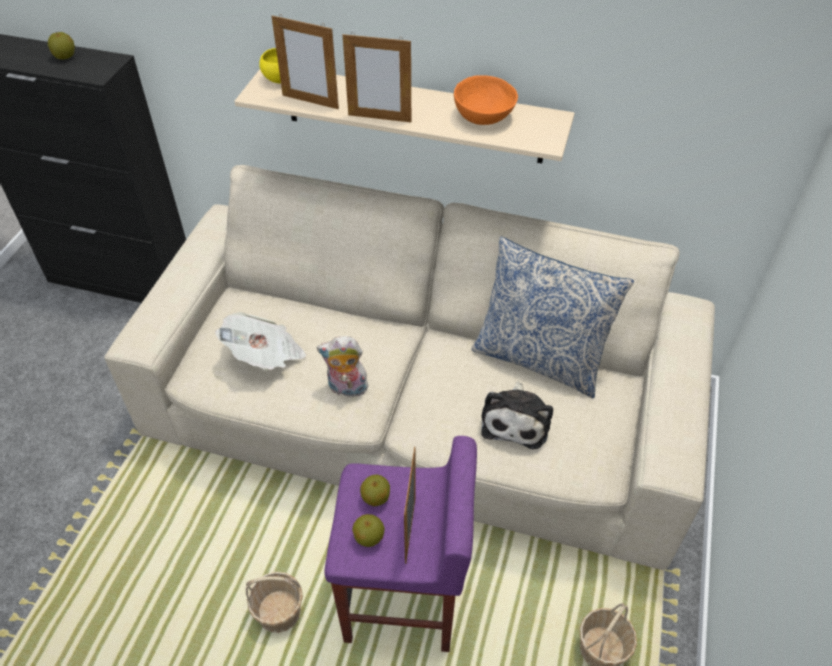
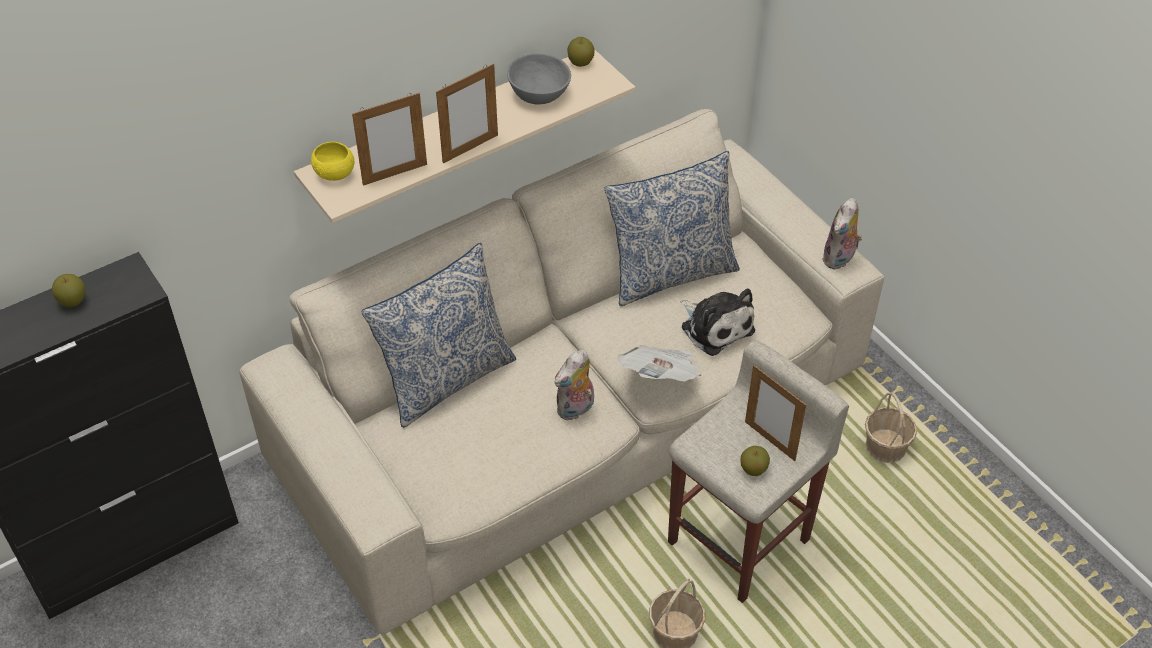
camera: 50 degrees left, 0 degrees up
newspaper [215,312,306,371] -> newspaper moved to [618,345,701,381]
purple stool [324,436,477,652] -> beige stool [668,340,849,603]
apple [360,474,390,506] -> apple moved to [567,37,595,67]
orange bowl [454,75,518,125] -> grey bowl [507,53,571,104]
none -> pillow [361,243,516,428]
none -> plush toy [822,198,862,270]

